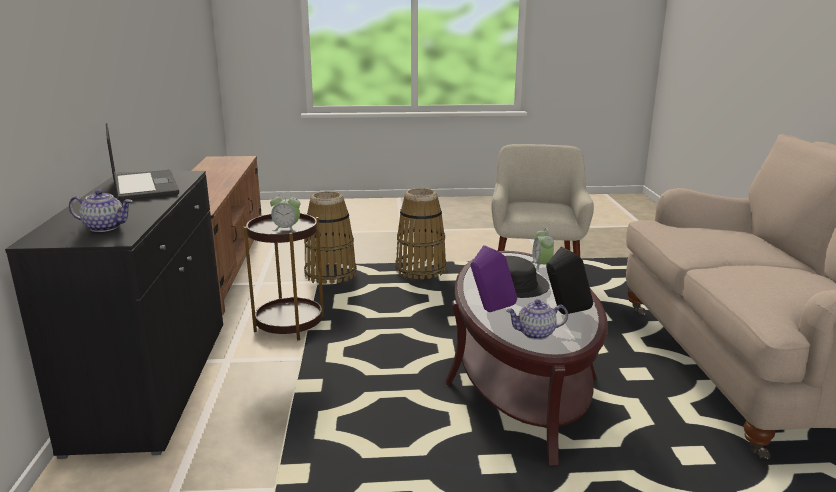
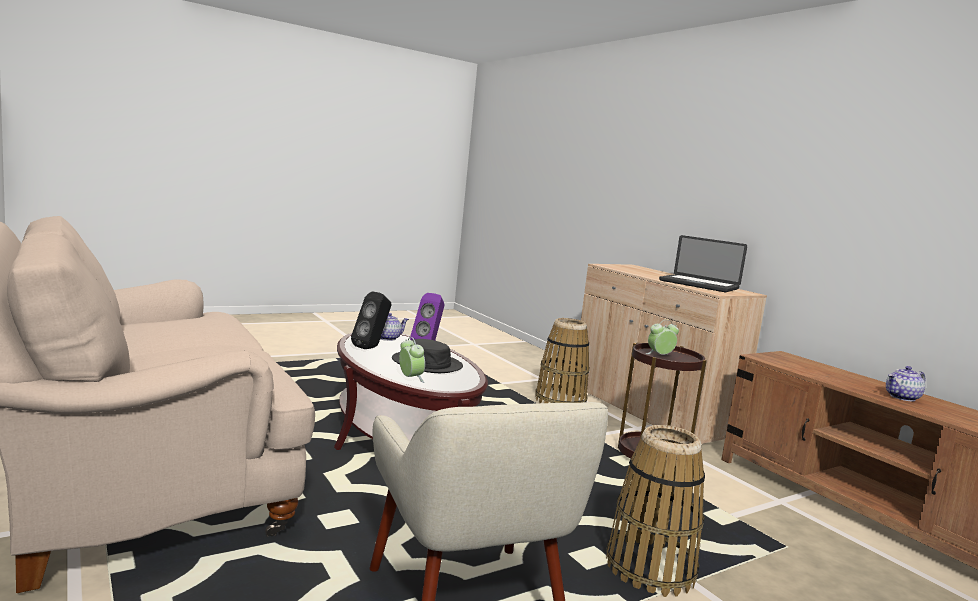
camera: 150 degrees right, 10 degrees down
black cabinet [5,171,223,459] -> beige cabinet [581,264,767,444]
teapot [69,190,132,232] -> teapot moved to [886,366,925,401]
basket [304,191,357,284] -> basket moved to [535,318,590,403]

